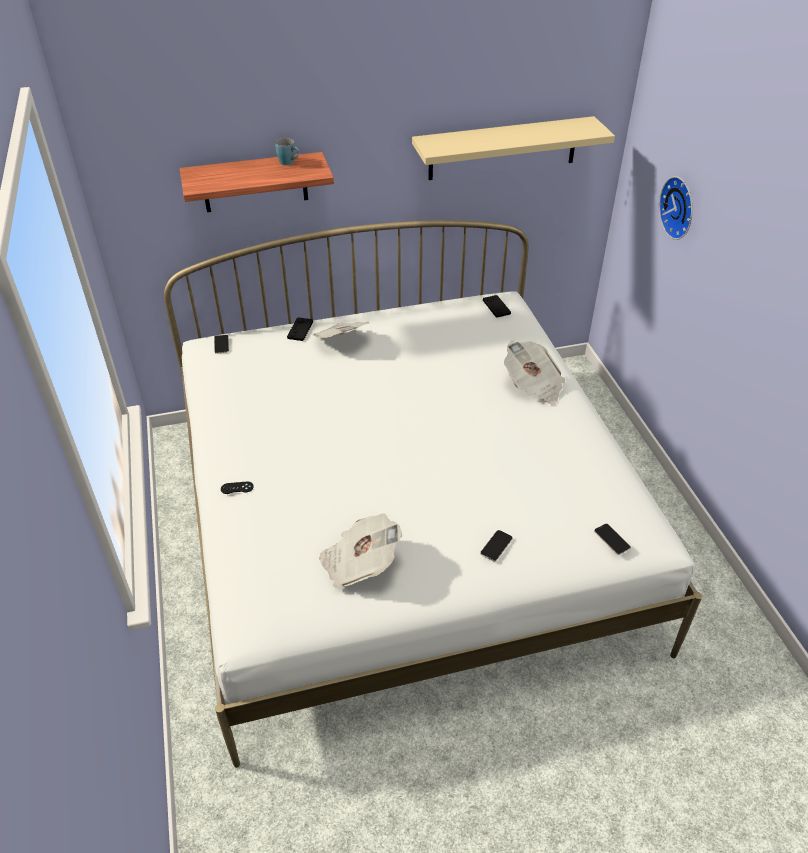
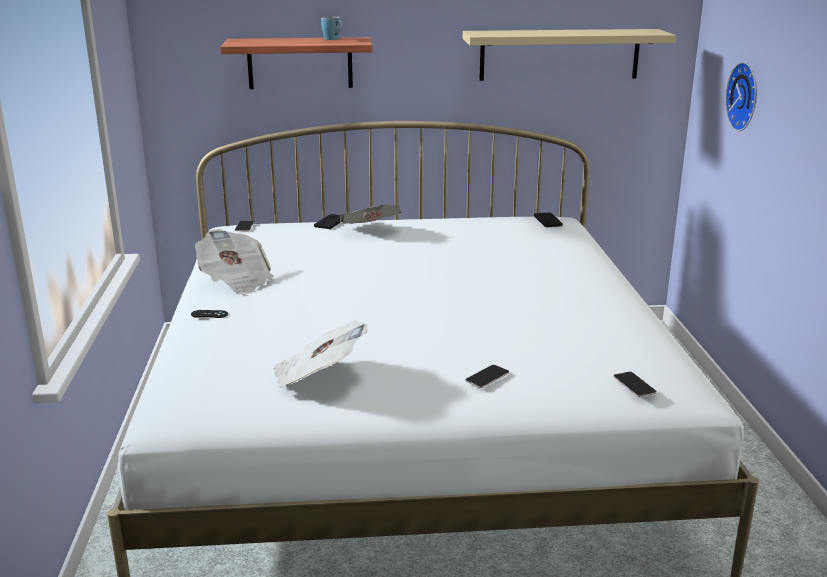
camera: 10 degrees right, 20 degrees down
newspaper [504,341,566,405] -> newspaper moved to [195,229,274,295]

